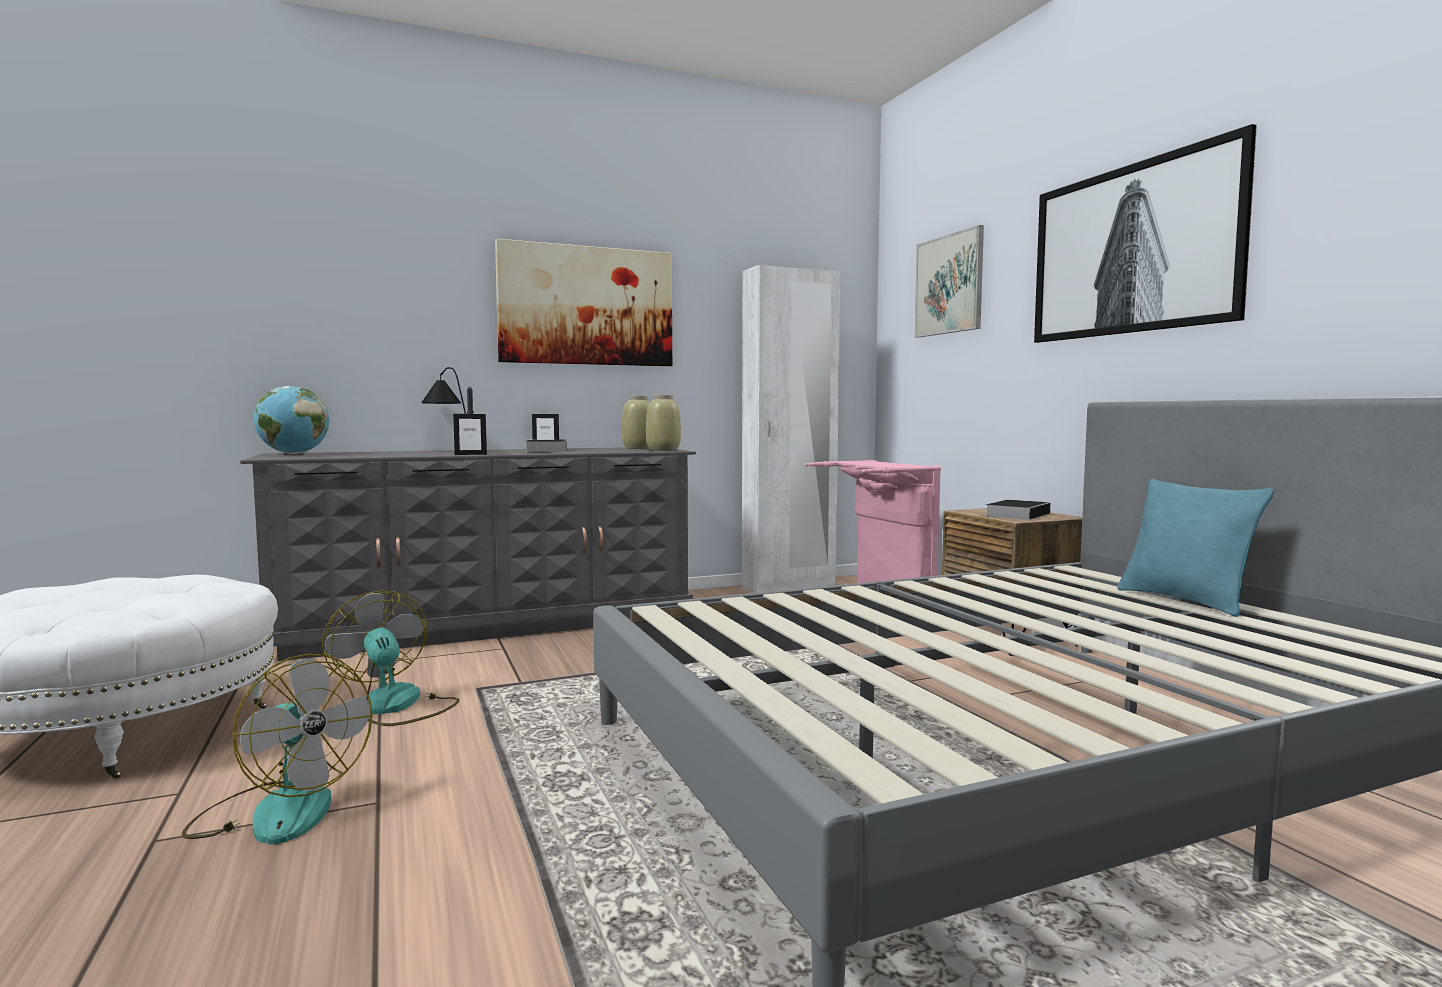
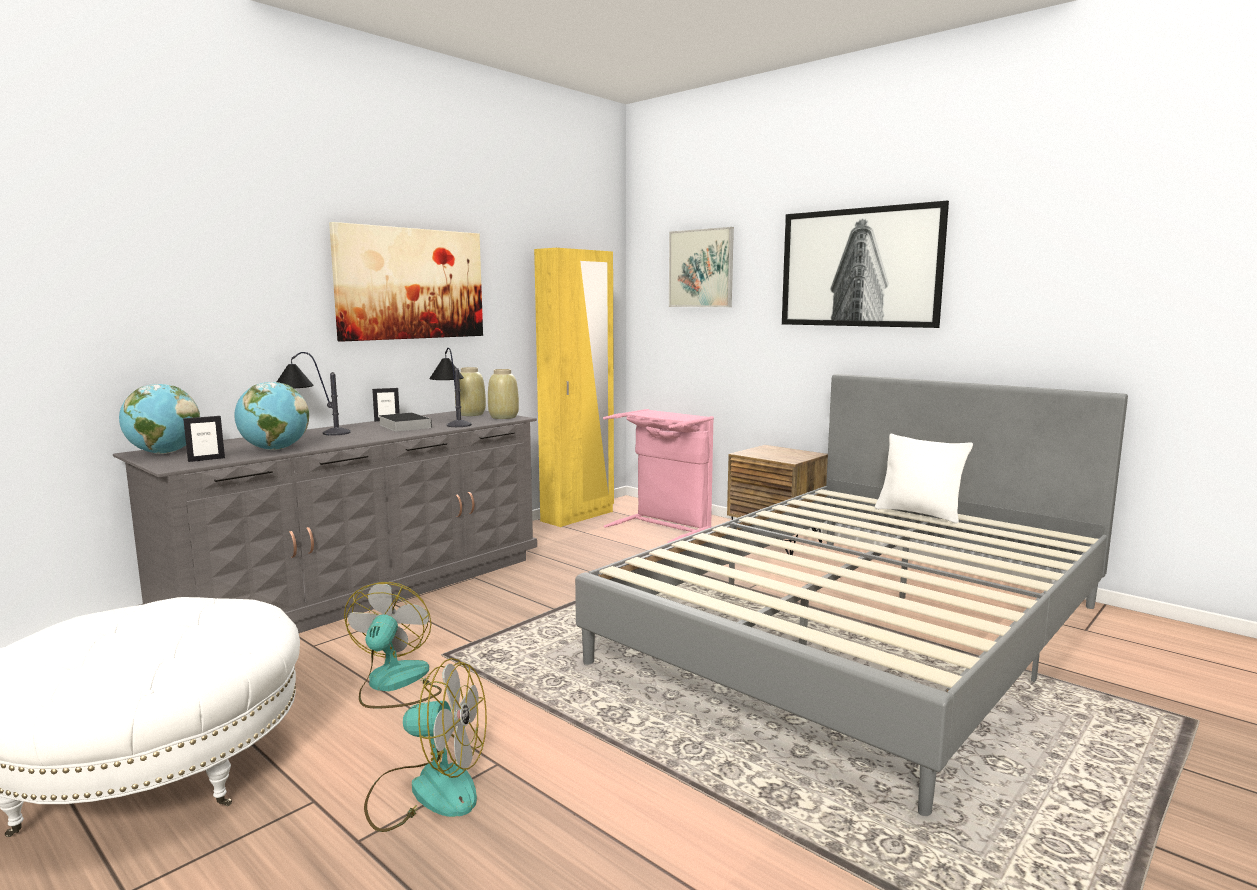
camera: 25 degrees left, 5 degrees up
fan [322,591,460,726] -> fan turned 60 degrees clockwise [344,582,442,709]
picture frame [453,414,487,455] -> picture frame moved to [183,416,225,462]
white wardrobe [742,265,840,593] -> yellow wardrobe [534,248,614,527]
book [986,500,1050,520] -> none
turquoise pillow [1117,479,1274,617] -> white pillow [875,434,973,524]
none -> globe [234,382,309,450]
none -> table lamp [430,348,472,427]

